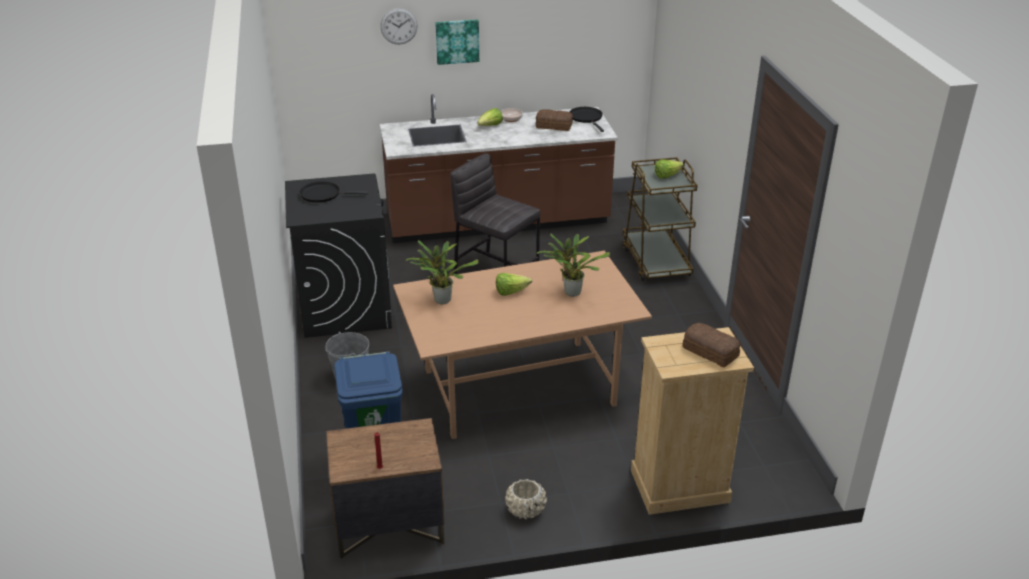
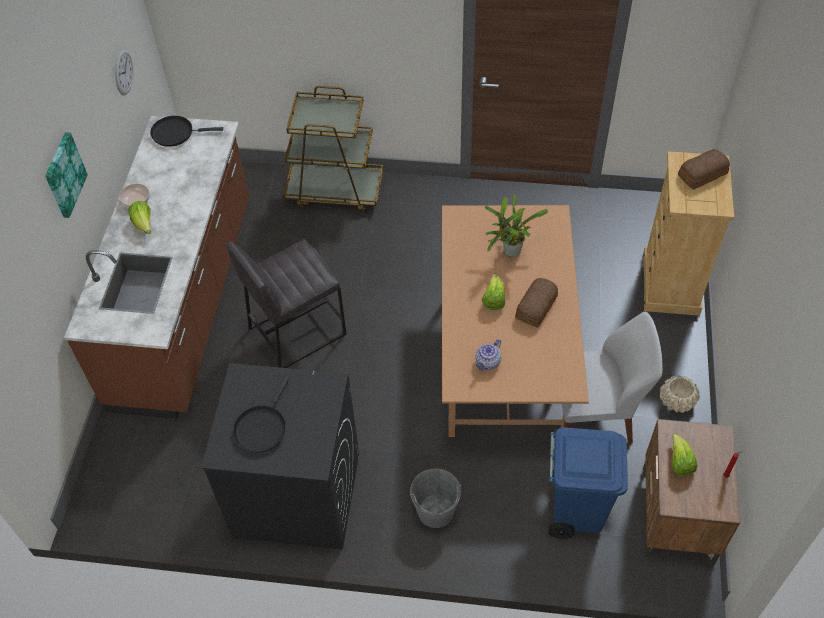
camera: 70 degrees left, 20 degrees up
wall clock [380,8,418,44] -> wall clock moved to [115,49,133,96]
potted plant [406,240,479,304] -> teapot [476,339,502,370]
bread [536,109,573,131] -> bread moved to [515,278,558,328]
lettuce [655,160,684,179] -> lettuce moved to [672,434,697,476]
none -> white chair [562,312,663,443]

